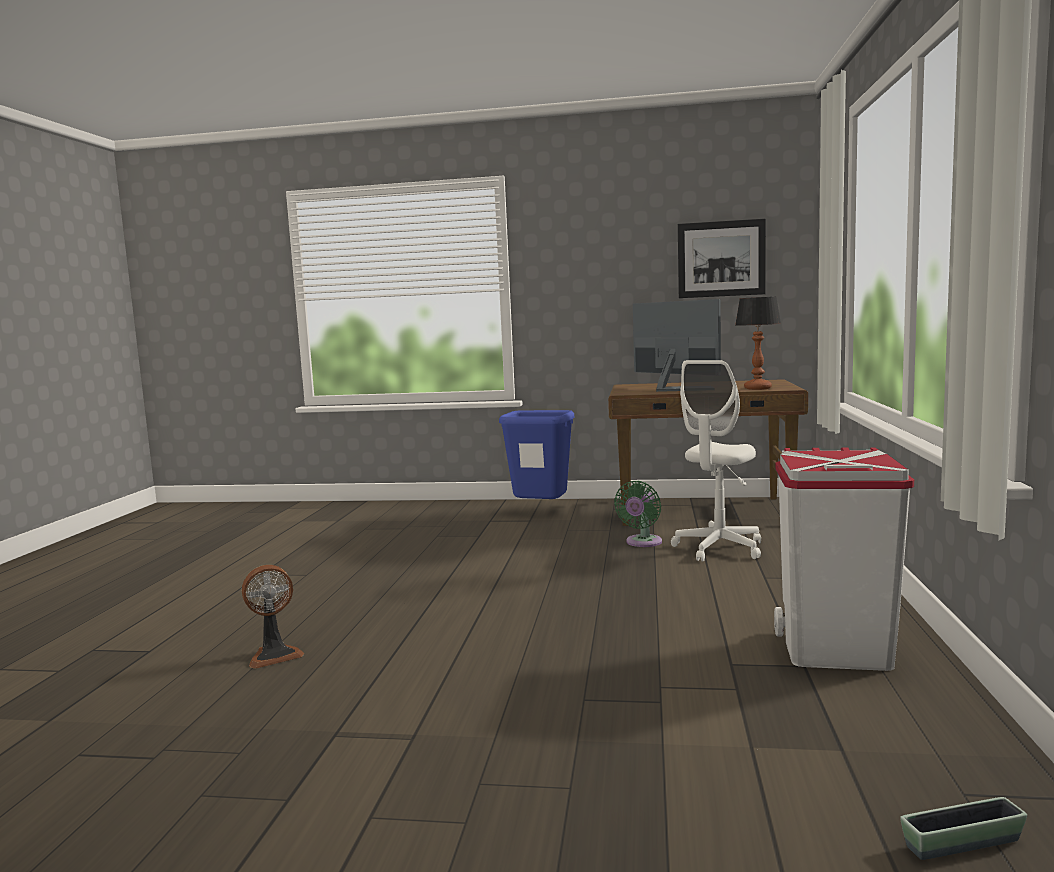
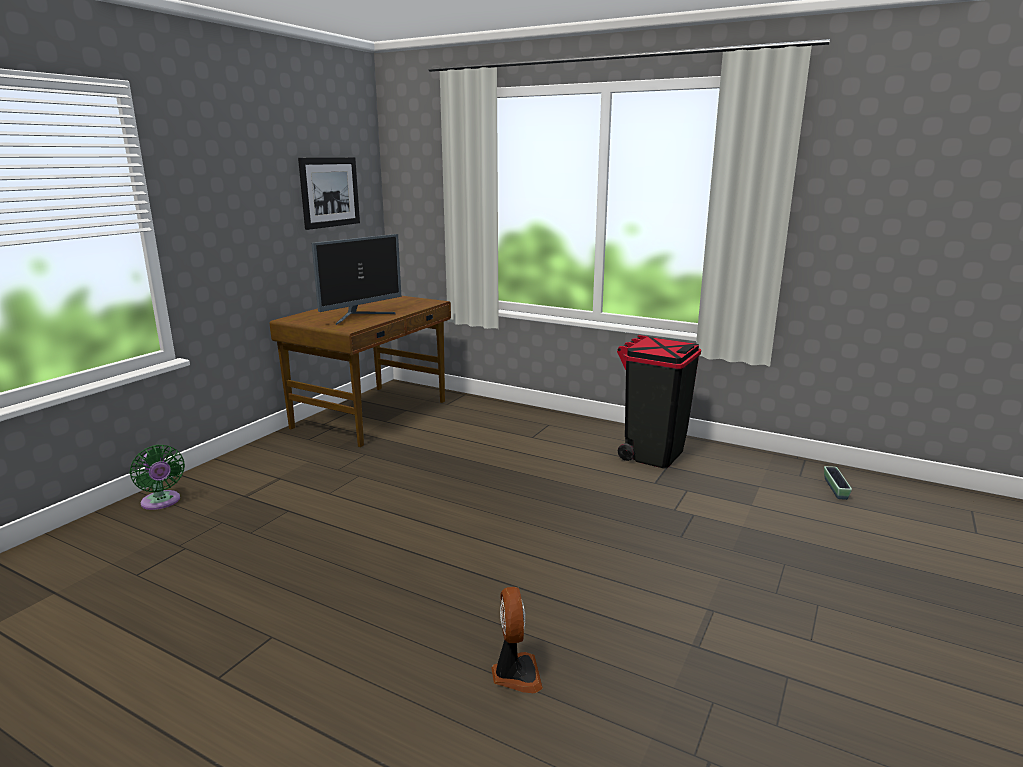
camera: 70 degrees left, 10 degrees up
blue trash can [499,410,574,499] -> none
green fan [614,481,662,547] -> green fan moved to [130,445,185,510]
monitor [633,299,721,392] -> monitor turned 150 degrees clockwise [312,234,401,325]
white office chair [671,360,761,562] -> none
table lamp [735,297,781,390] -> none
white trash can [774,447,914,671] -> black trash can [617,335,701,468]

